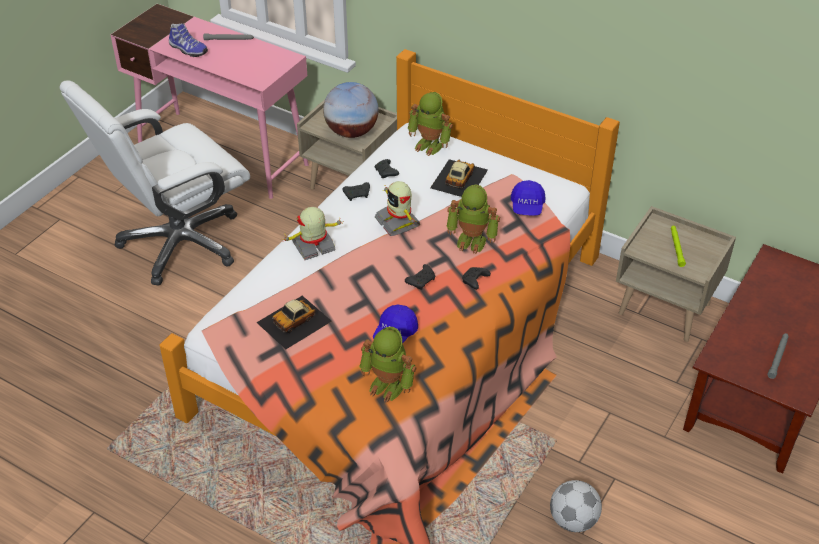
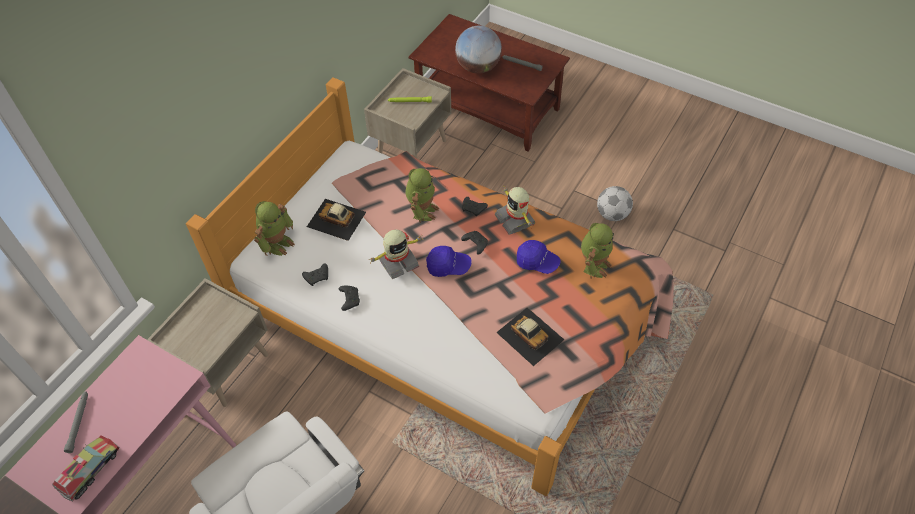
camera: 90 degrees left, 10 degrees up
shoe [169,23,208,57] -> toy truck [52,435,120,502]
toy robot [282,207,344,260] -> toy robot moved to [495,187,535,235]
globe [323,82,379,138] -> globe moved to [455,26,502,74]
blue cap [511,180,546,215] -> blue cap moved to [426,246,472,277]

